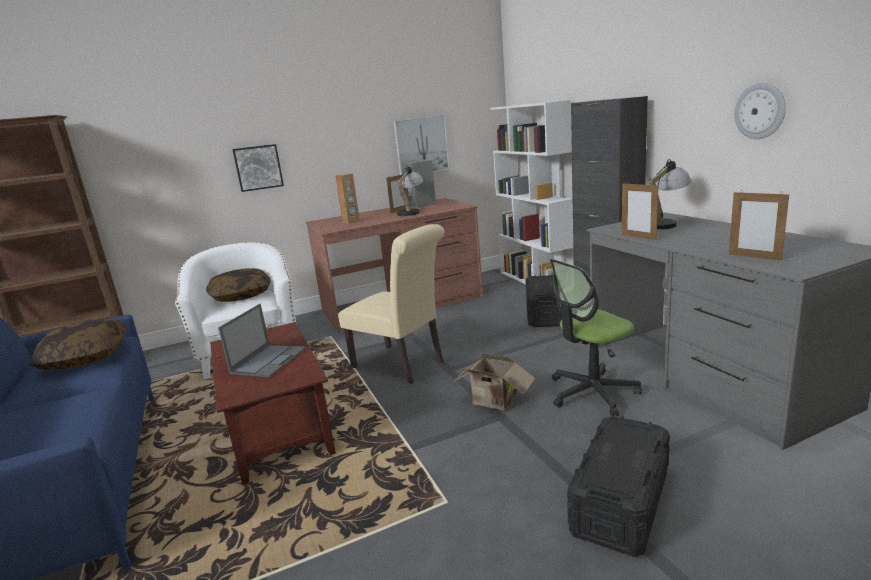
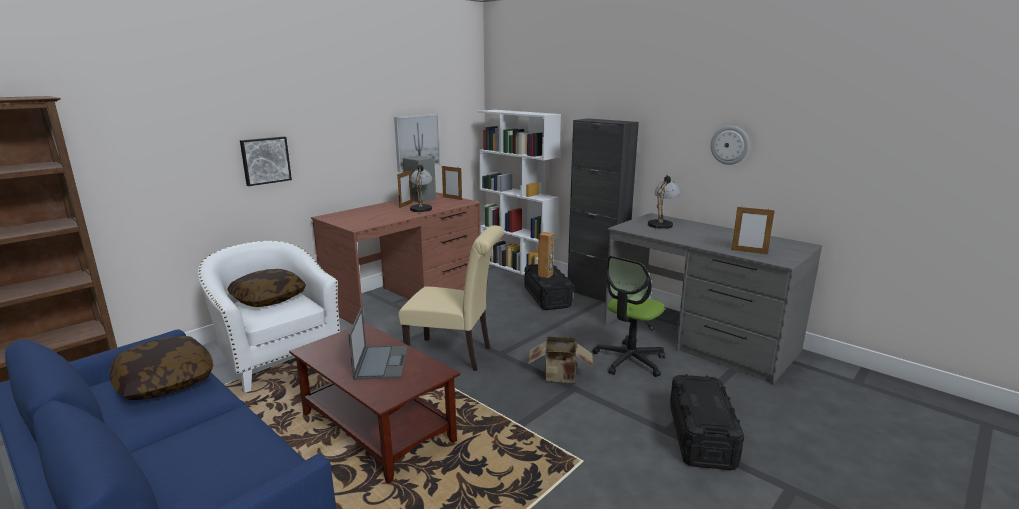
camera: 25 degrees left, 0 degrees up
brown speaker [335,173,360,224] -> brown speaker moved to [538,232,554,278]
picture frame [622,182,658,240] -> picture frame moved to [442,166,462,200]

